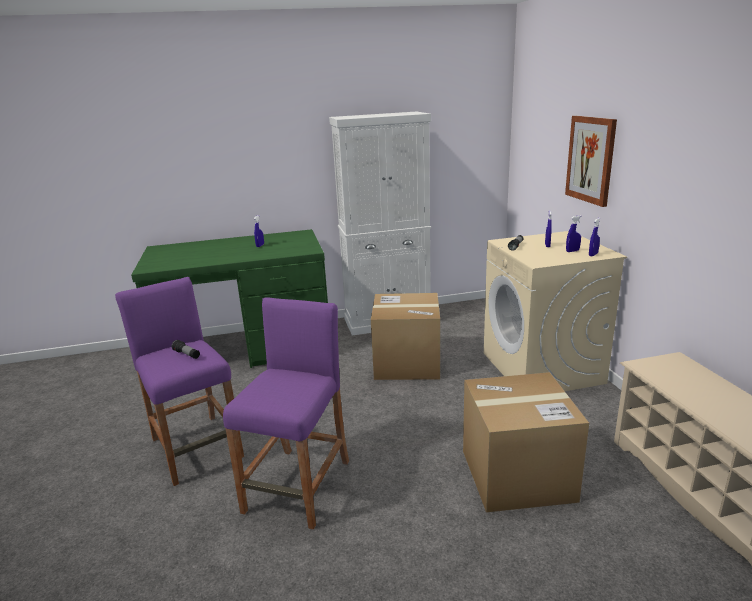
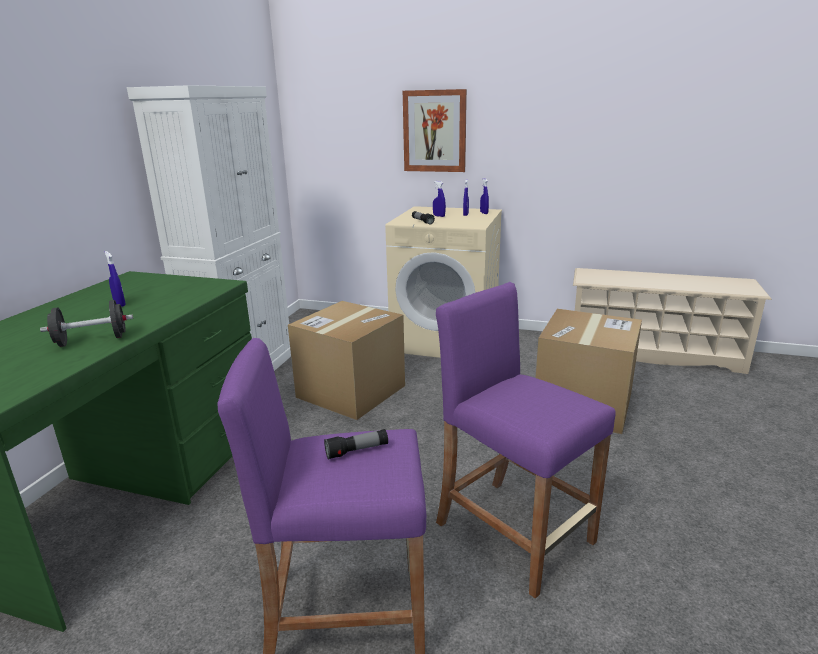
camera: 60 degrees left, 0 degrees up
none -> black dumbbell [40,300,133,347]

